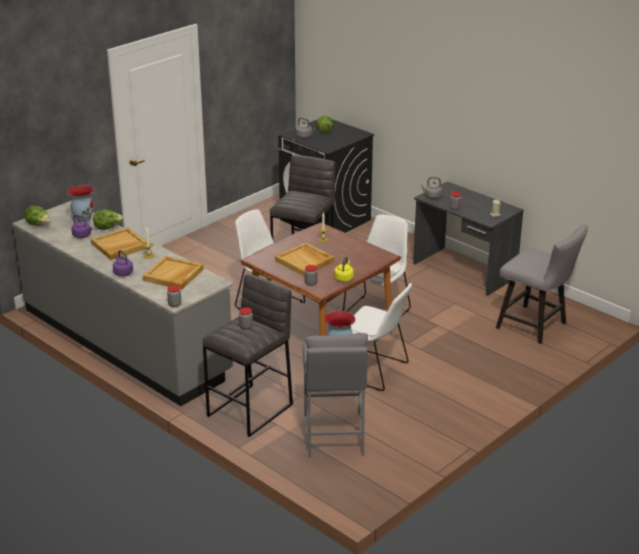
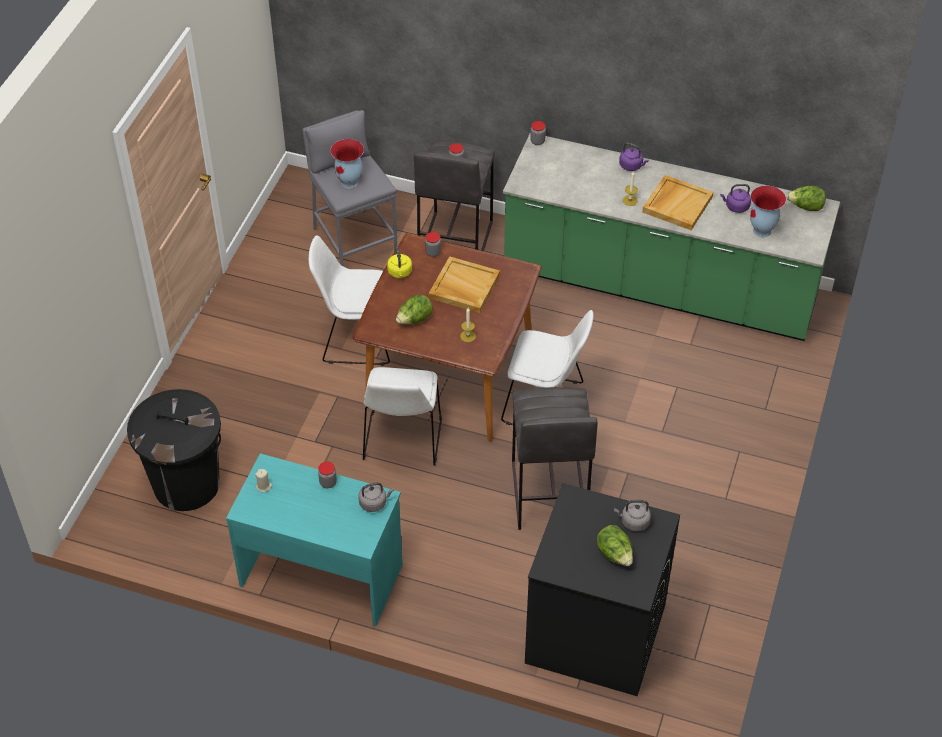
camera: 155 degrees right, 20 degrees up
grey counter [12,201,234,406] -> green counter [503,133,840,341]
lettuce [93,209,123,230] -> lettuce moved to [396,295,433,324]
beige tray [143,256,204,290] -> none
grey desk [413,181,524,296] -> turquoise desk [226,453,403,627]
grey chair [496,224,588,344] -> black trash can [127,389,221,511]

